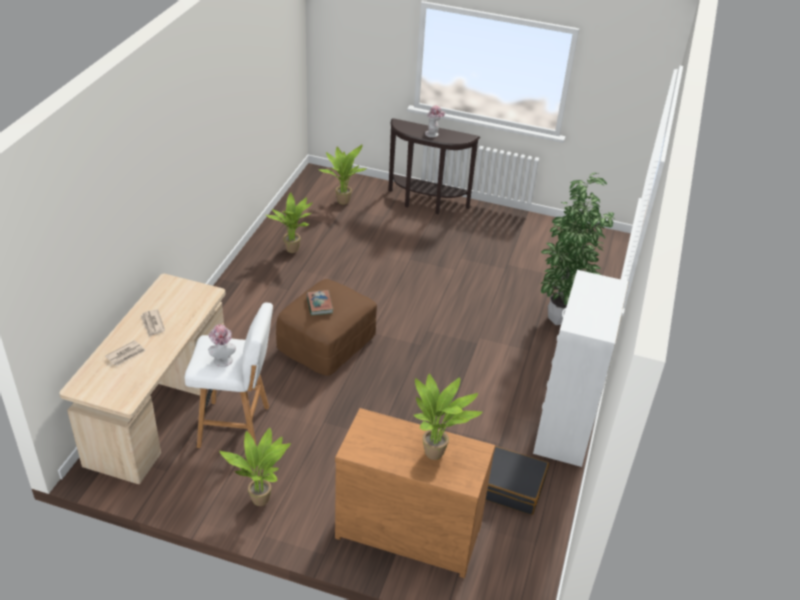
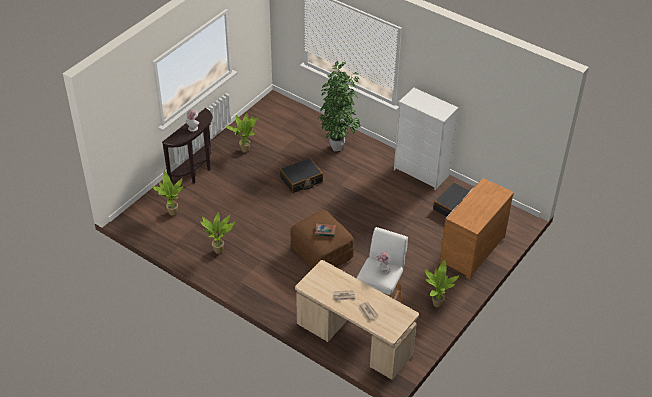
camera: 70 degrees left, 5 degrees up
potted plant [414,374,482,460] -> potted plant moved to [225,113,259,153]
none -> black suitcase [280,158,323,193]

